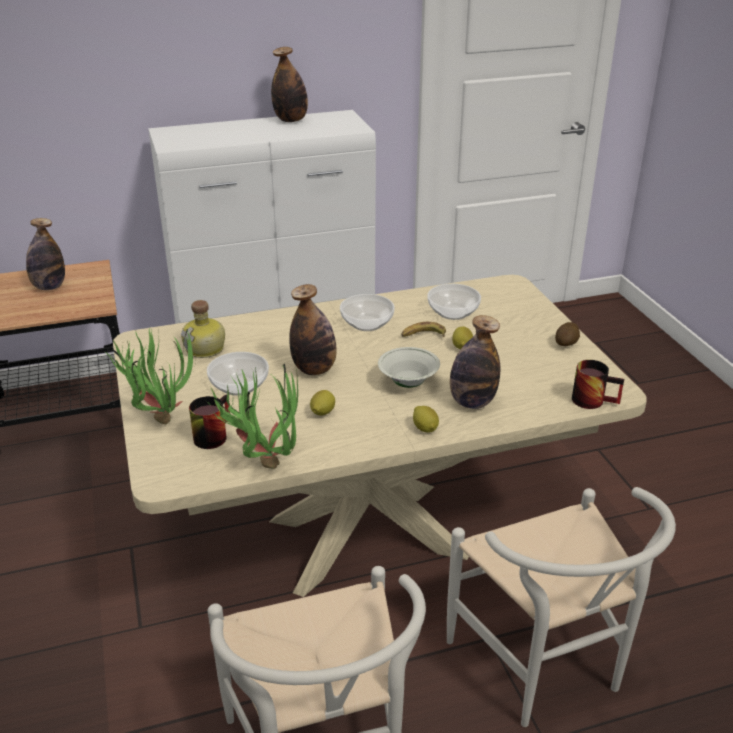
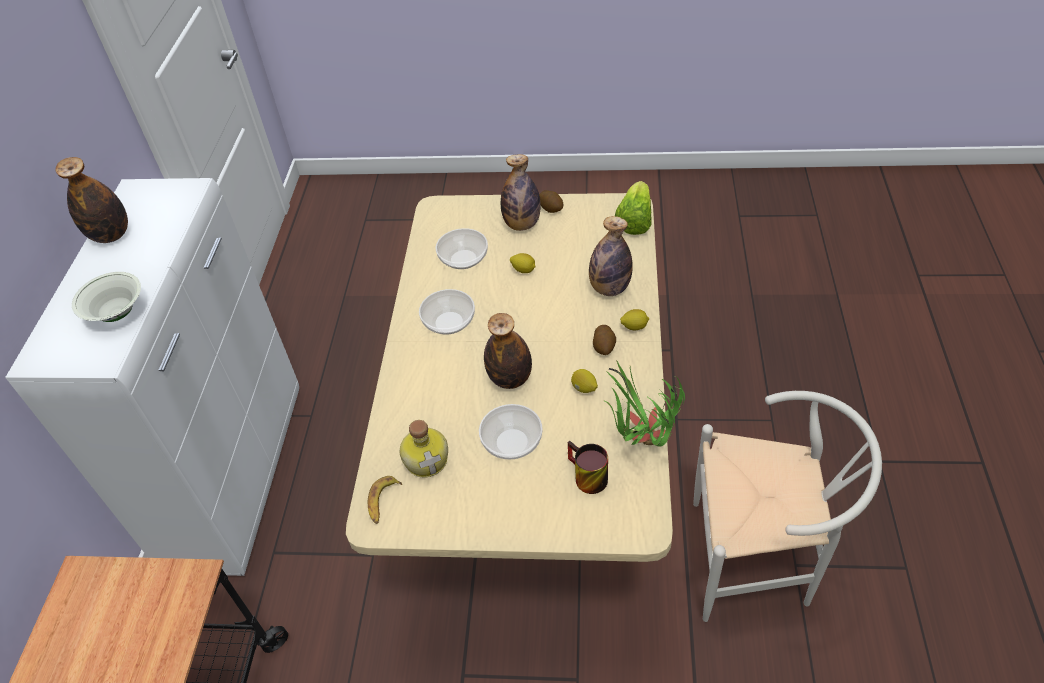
camera: 65 degrees left, 15 degrees up
bottle [26,218,65,290] -> bottle moved to [501,154,541,231]
potted plant [104,327,197,424] -> none
white bowl [378,347,440,388] -> white bowl moved to [72,272,141,322]
banana [401,322,446,337] -> banana moved to [368,476,402,524]
white chair [447,487,676,727] -> none
mug [572,360,624,409] -> lettuce [615,181,652,235]
none -> potato [593,325,616,355]

